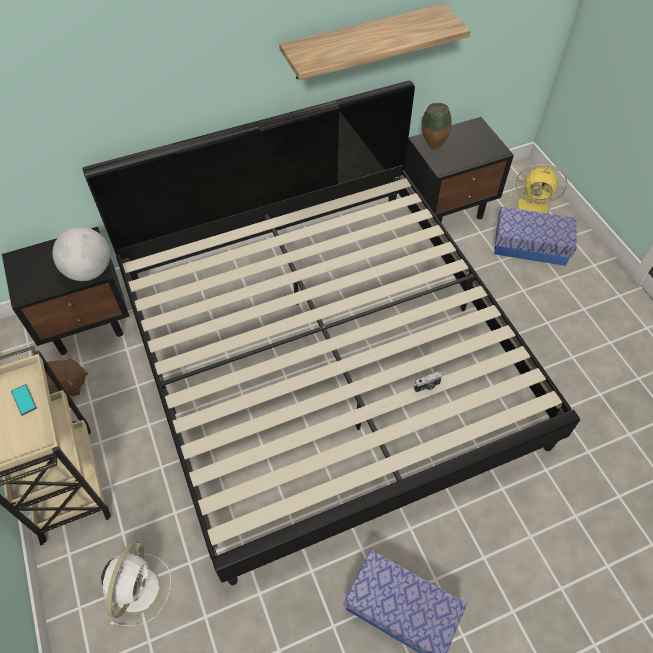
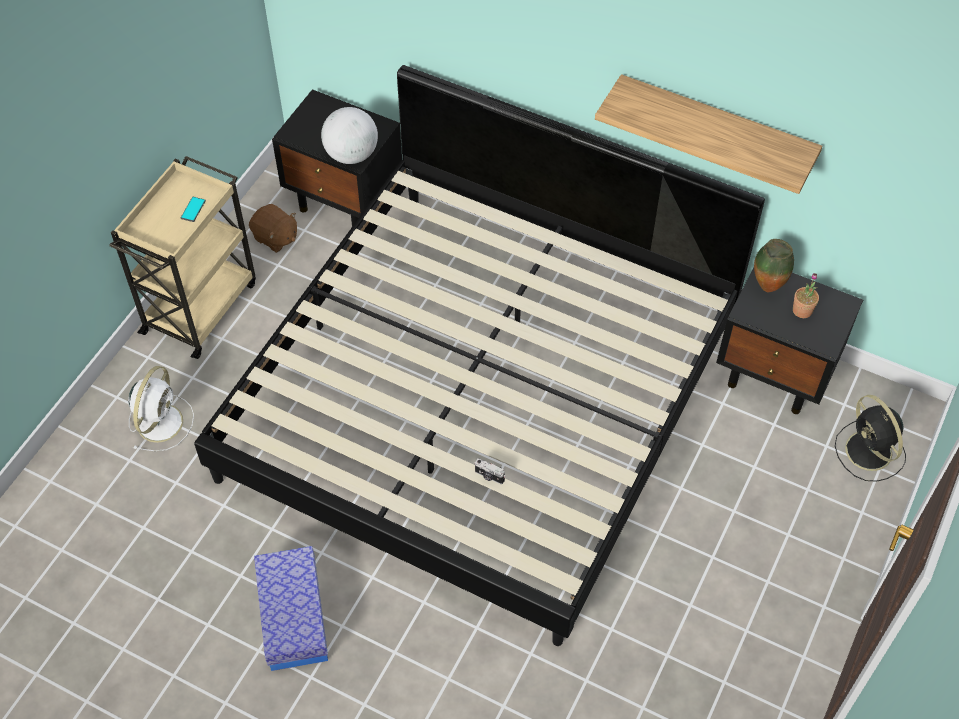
camera: 50 degrees right, 0 degrees up
white fan [100,541,171,626] -> white fan turned 45 degrees counterclockwise [128,366,194,451]
storage box [494,207,577,266] -> none
yellow fan [509,164,567,215] -> black fan [835,395,906,482]
none -> potted plant [793,273,819,318]

